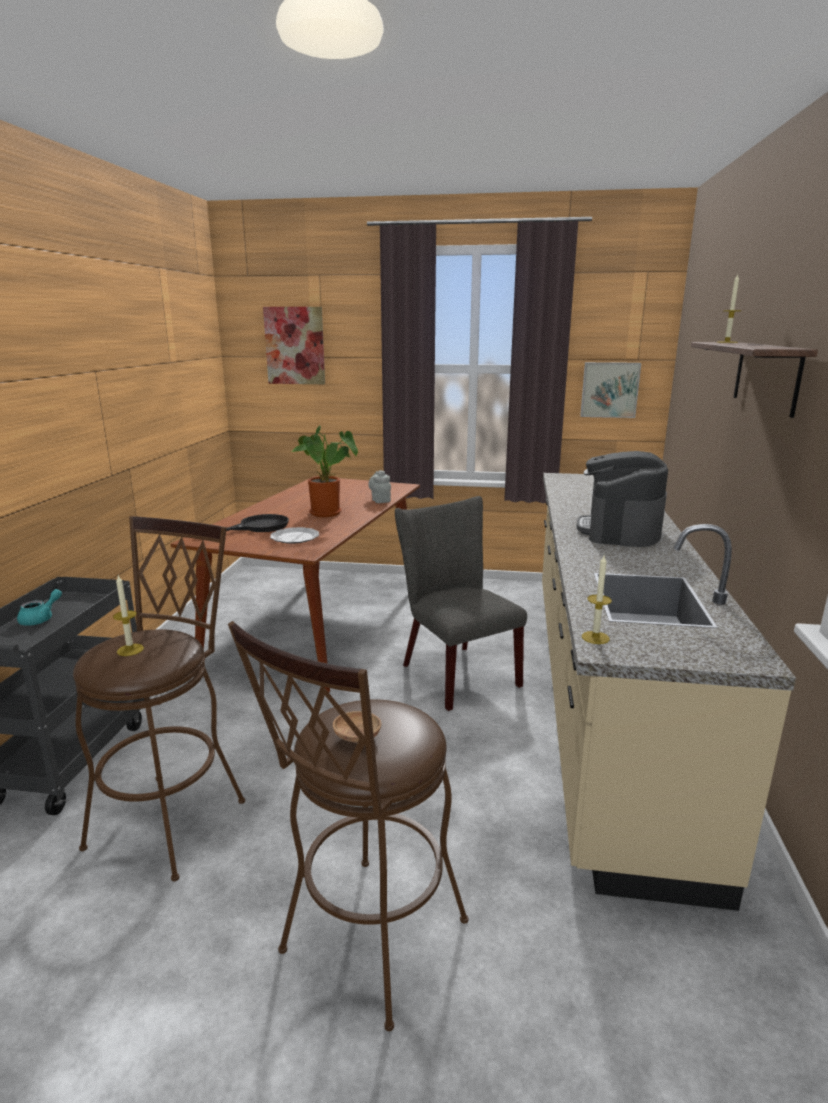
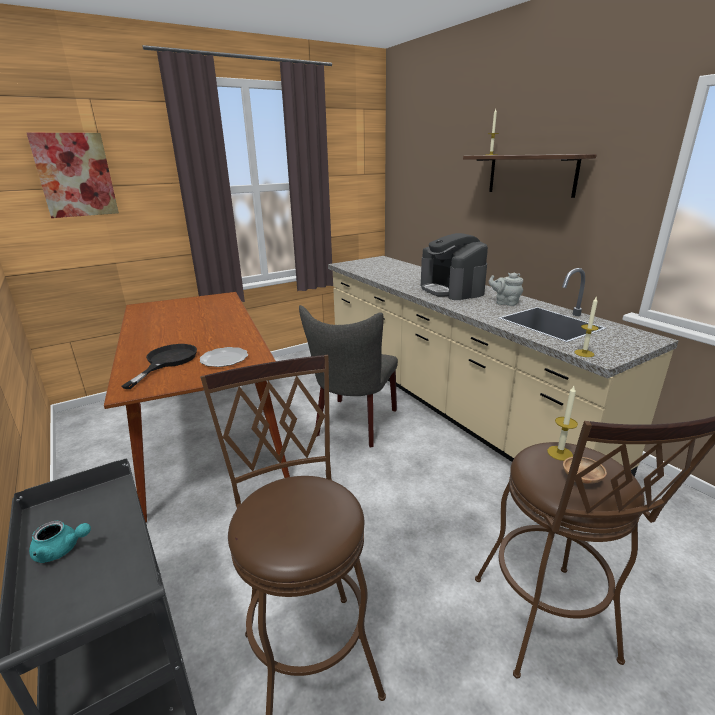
camera: 40 degrees left, 5 degrees up
turquoise teapot [17,589,62,626] -> turquoise teapot turned 105 degrees clockwise [29,521,91,563]
candle [113,575,144,656] -> candle moved to [547,386,578,461]
potted plant [291,426,358,517] -> none
grey teapot [368,470,391,503] -> grey teapot moved to [489,273,523,306]
grey chair [395,496,527,711] -> grey chair turned 90 degrees counterclockwise [299,305,398,447]
picture [580,362,641,418] -> none

